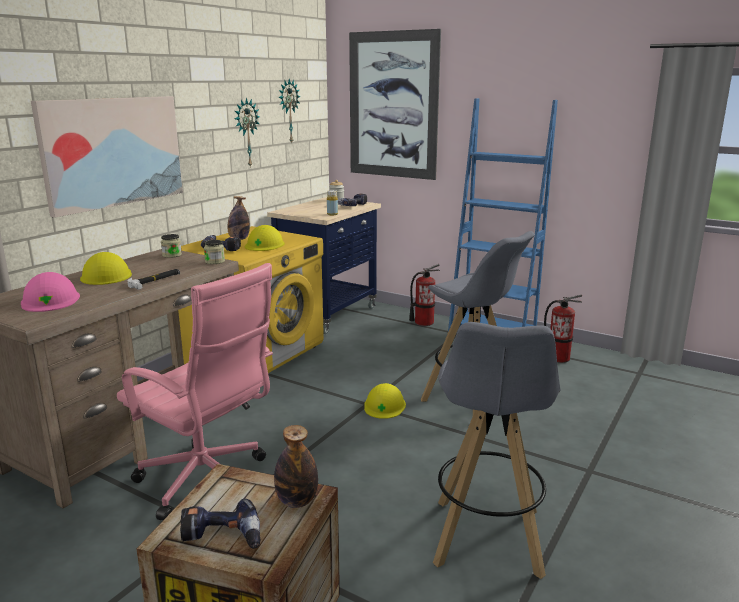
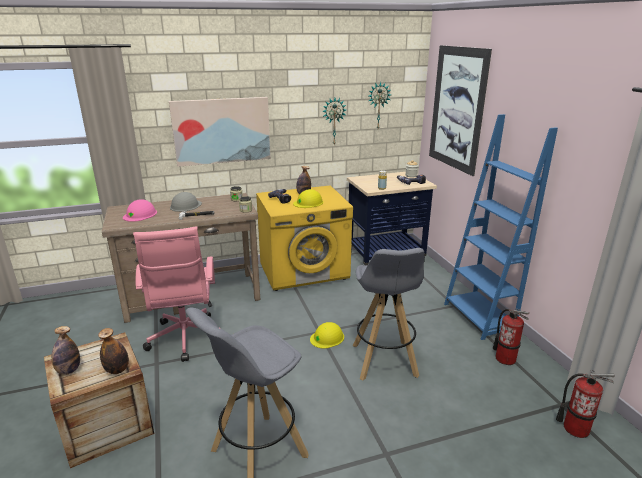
camera: 40 degrees right, 5 degrees up
yellow hard hat [80,252,132,285] -> grey hard hat [170,192,202,212]
power drill [180,499,260,549] -> bottle [52,326,80,375]
fire extinguisher [409,264,440,326] -> fire extinguisher moved to [556,370,615,438]

